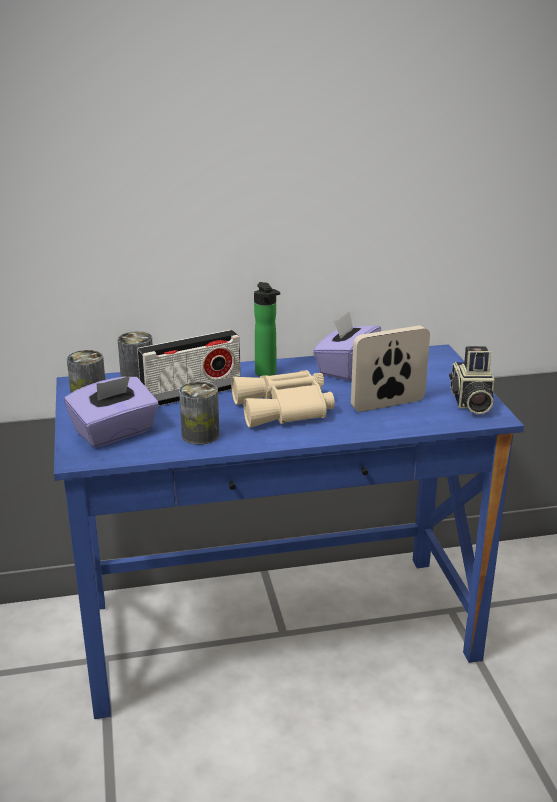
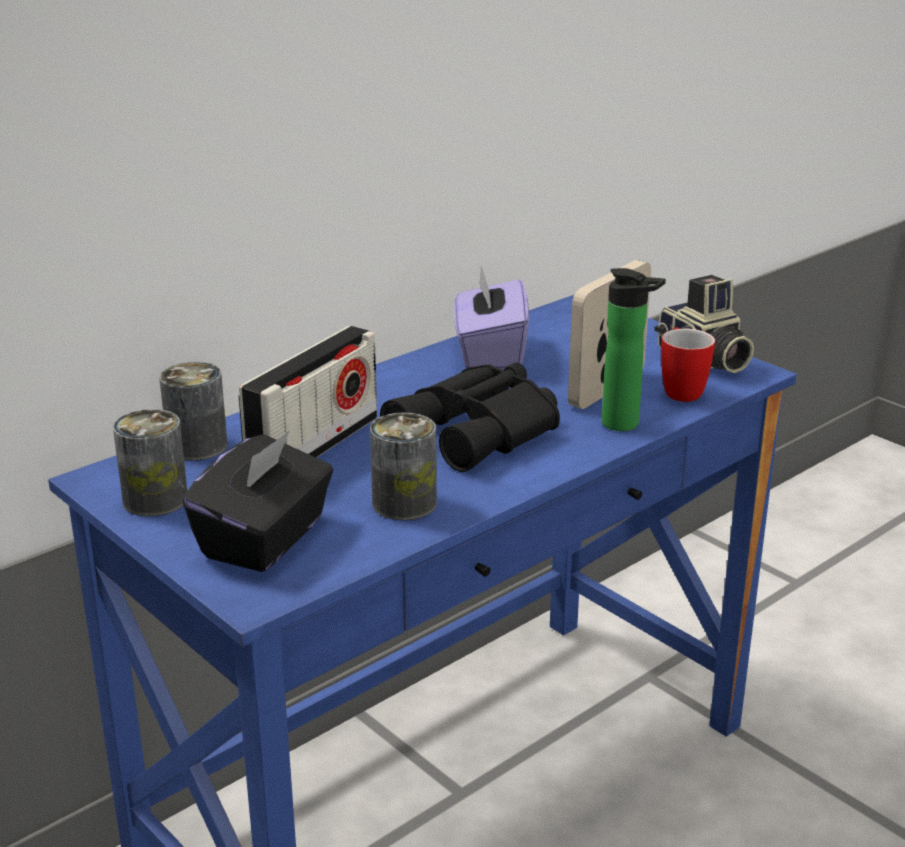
camera: 30 degrees left, 0 degrees up
purple tissue box [64,376,159,448] -> black tissue box [183,431,333,572]
beige binoculars [231,370,335,428] -> black binoculars [380,363,560,472]
bottle [254,282,280,376] -> bottle moved to [602,268,666,431]
none -> mug [661,327,715,402]

